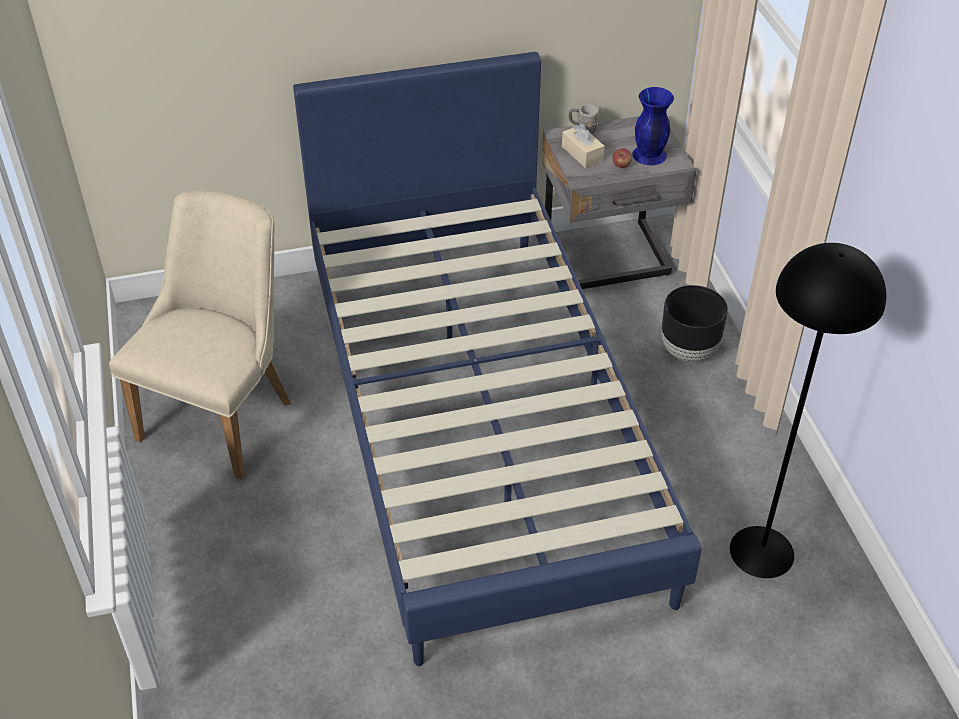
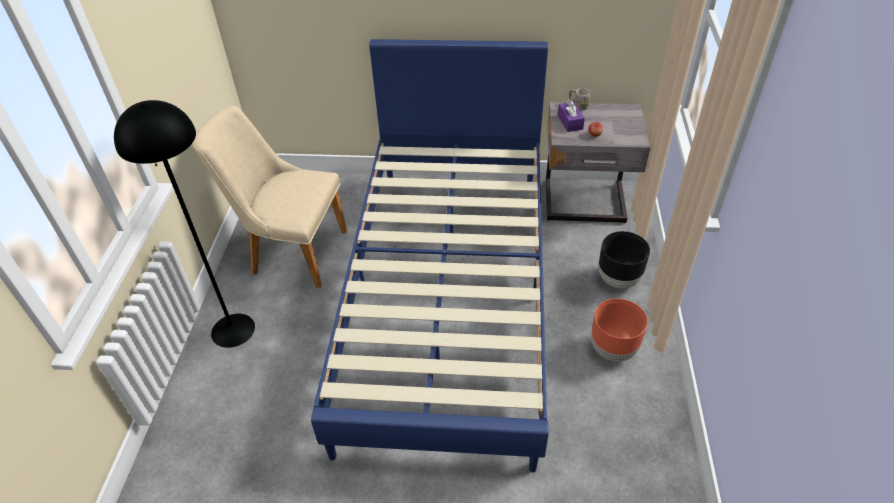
camera: 20 degrees right, 0 degrees up
beige chair [109,191,291,479] -> beige chair turned 120 degrees counterclockwise [193,106,347,288]
beige tissue box [562,124,605,168] -> purple tissue box [558,99,585,132]
blue vase [632,87,674,165] -> none
black floor lamp [730,243,886,578] -> black floor lamp moved to [114,100,255,348]
none -> brown planter [591,299,648,362]

